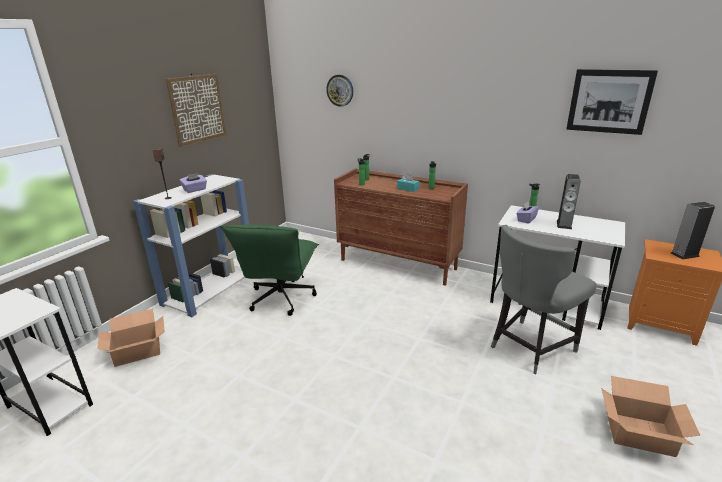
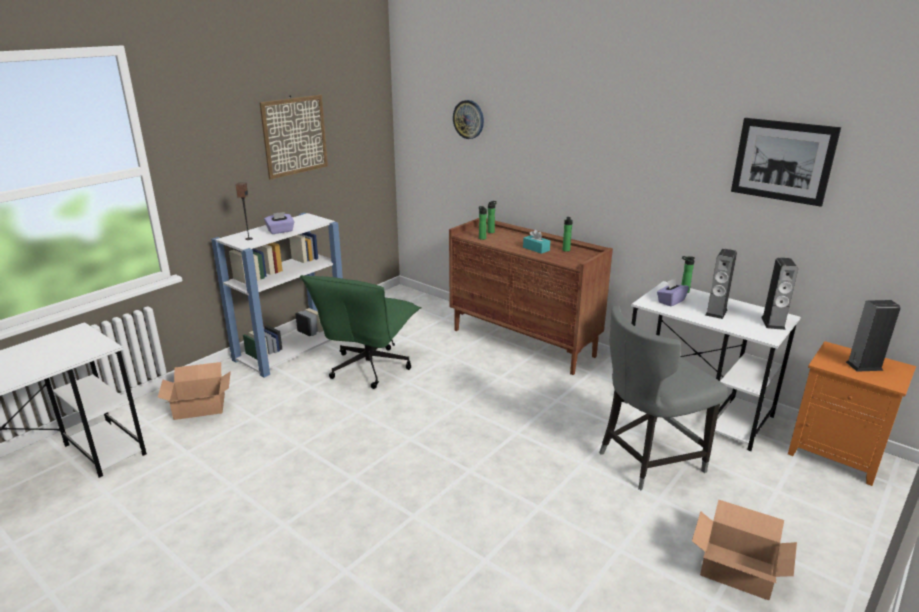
camera: 10 degrees right, 0 degrees up
none -> speaker [761,257,798,330]

